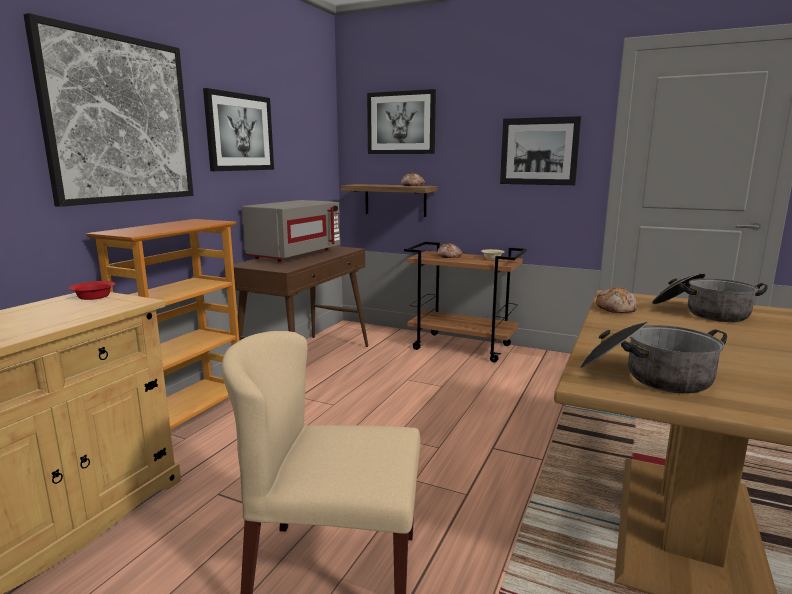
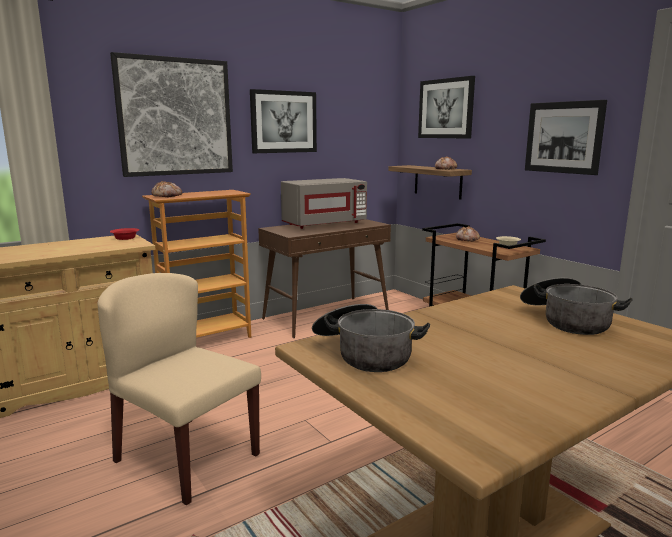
camera: 30 degrees right, 0 degrees up
bread [596,287,637,313] -> bread moved to [151,181,182,198]

